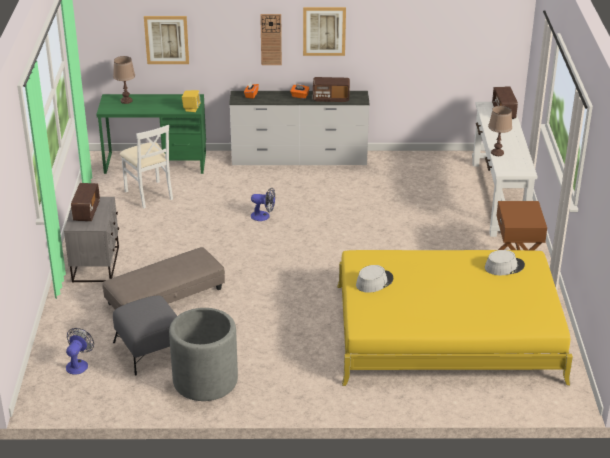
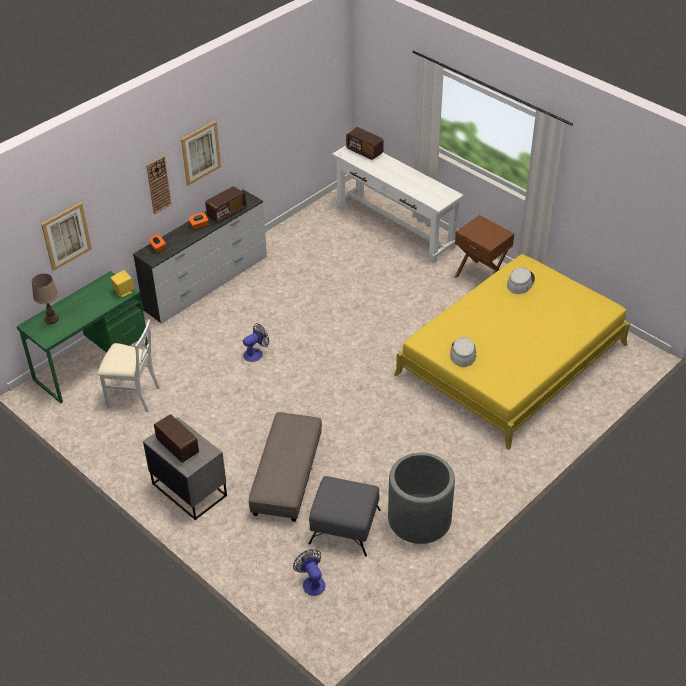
camera: 45 degrees left, 10 degrees up
brown table lamp [488,105,512,156] -> none

